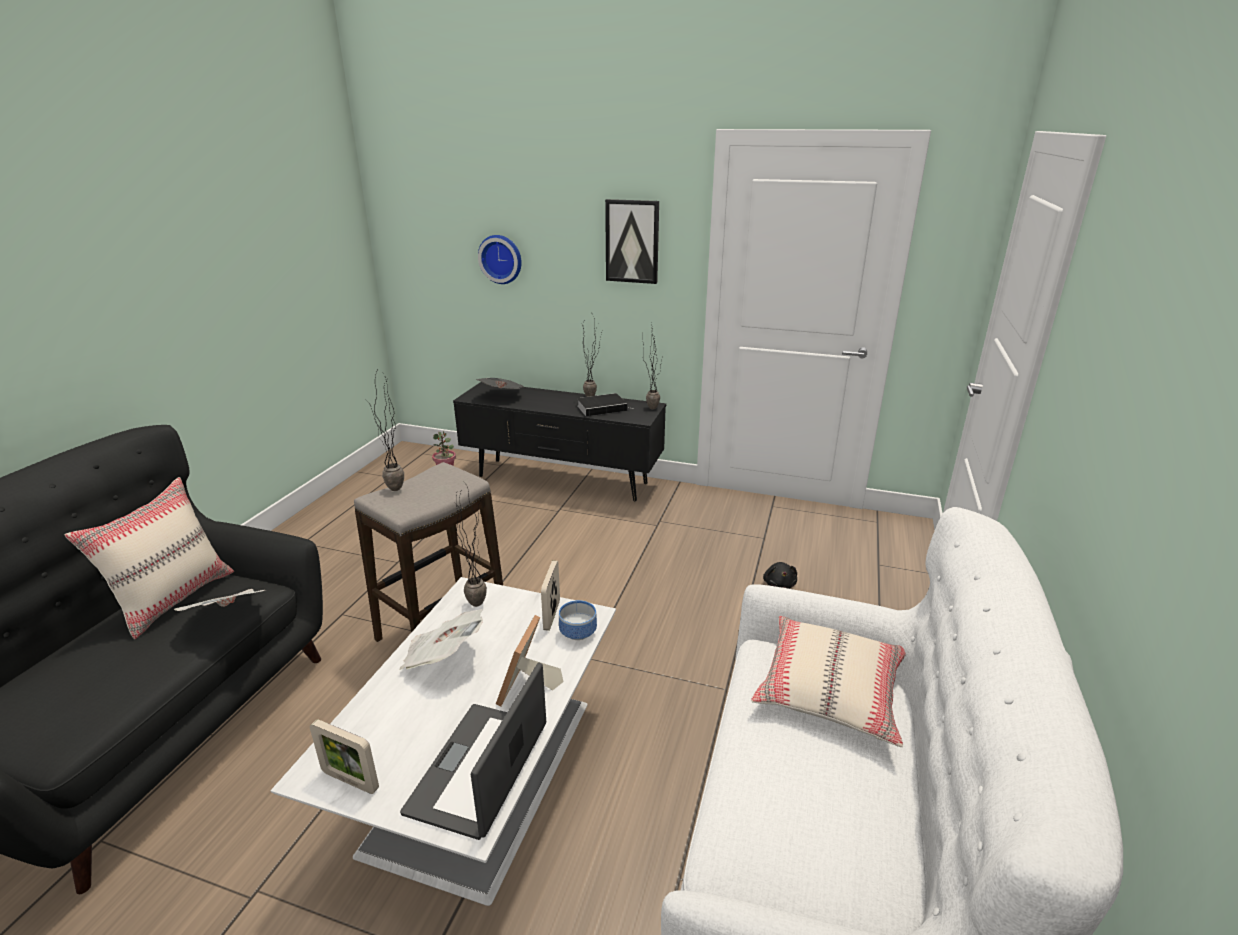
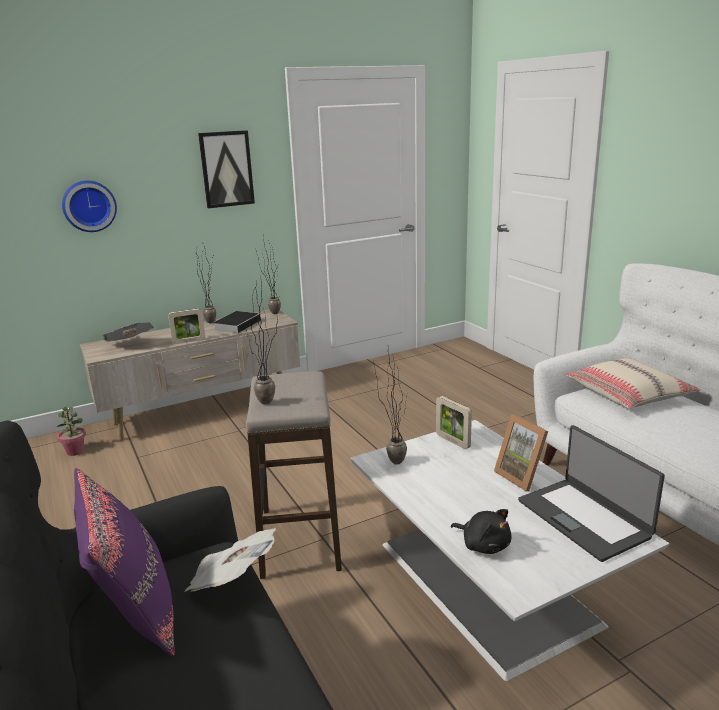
camera: 45 degrees left, 5 degrees down
beige pillow [64,477,234,639] -> purple pillow [74,468,175,656]
picture frame [310,719,379,794] -> picture frame moved to [168,308,205,344]
newspaper [399,609,483,670] -> none
black tv stand [453,382,667,501] -> beige tv stand [80,310,300,440]
bowl [559,600,597,640] -> none
black plush toy [763,562,797,589] -> black plush toy moved to [451,509,512,554]

